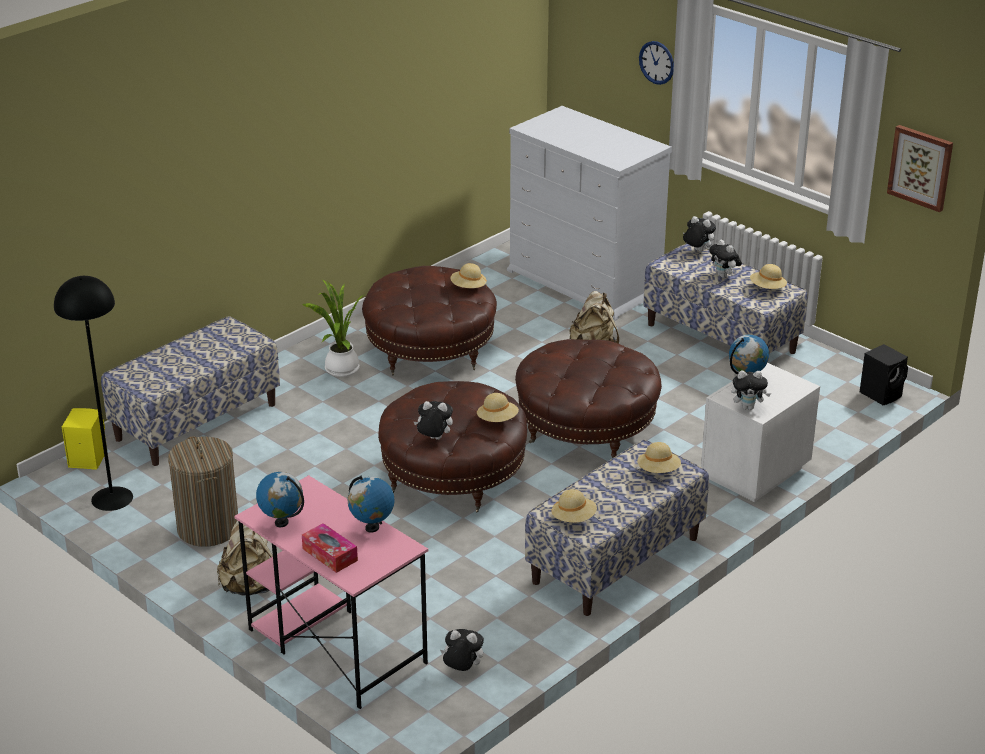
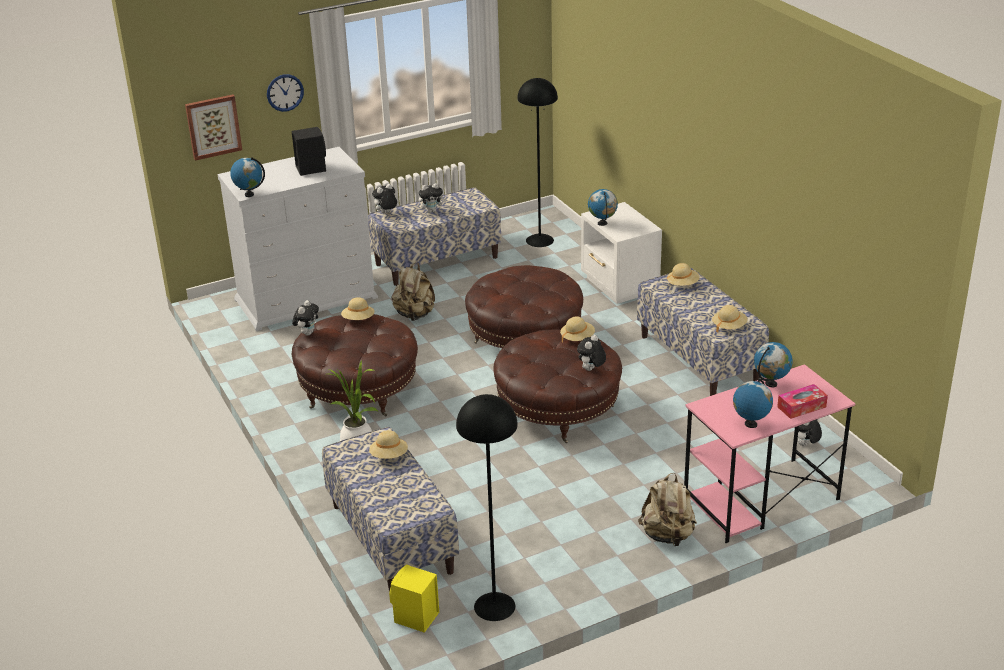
camera: 70 degrees left, 0 degrees up
laundry basket [168,436,238,547] -> none
plush toy [731,371,771,410] -> plush toy moved to [292,300,319,336]
beige hat [750,264,787,289] -> beige hat moved to [369,430,408,459]
black speaker [860,344,908,405] -> black speaker moved to [292,127,326,176]
picture [887,125,953,212] -> picture moved to [185,95,242,161]
none -> globe [230,157,265,197]
none -> black floor lamp [517,78,558,247]

